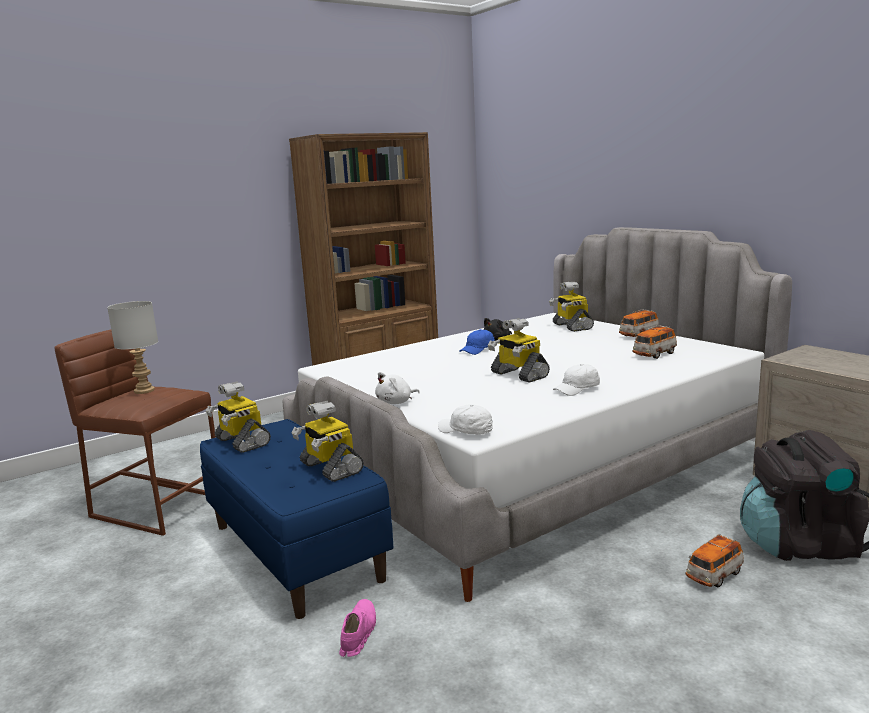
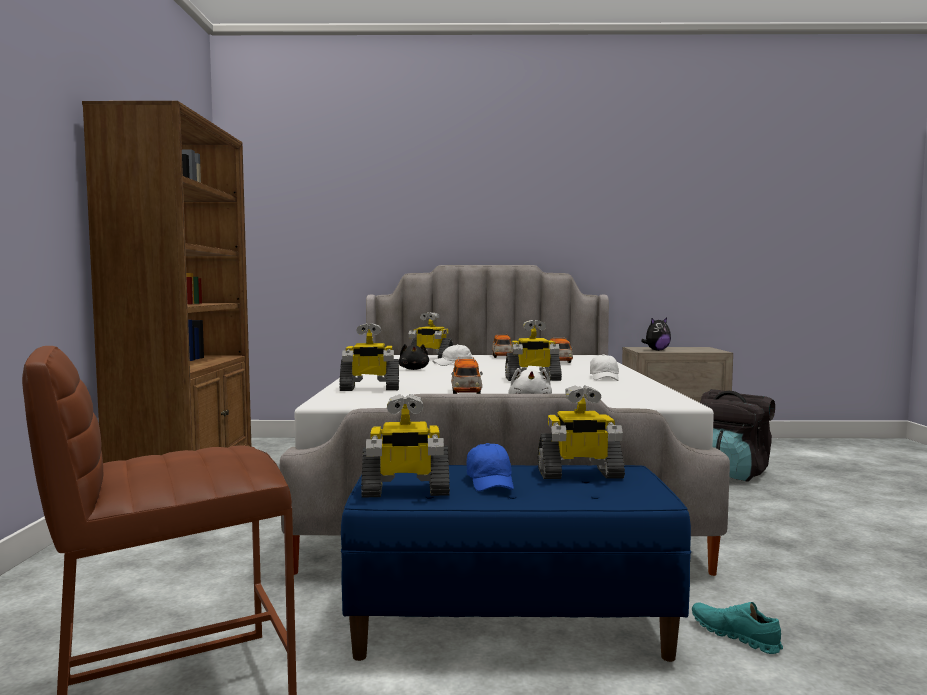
camera: 55 degrees left, 10 degrees down
grey table lamp [107,301,158,394] -> none
pink shoe [339,599,376,657] -> turquoise shoe [692,602,783,654]
white cap [438,404,493,434] -> white cap moved to [432,344,472,366]
blue cap [460,329,495,355] -> blue cap moved to [467,443,514,491]
toy car [686,534,744,587] -> toy car moved to [451,357,483,394]
none -> toy robot [339,323,399,391]
none -> plush toy [641,318,671,351]

